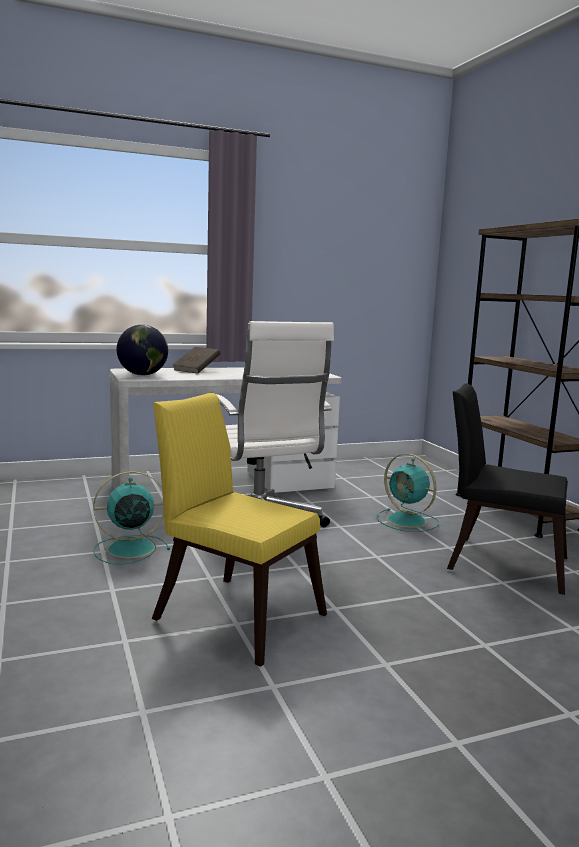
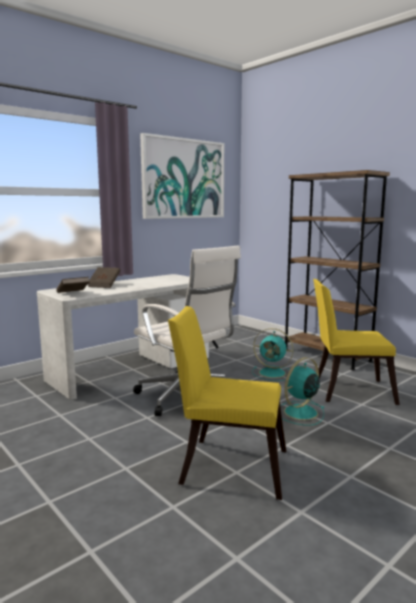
camera: 20 degrees left, 0 degrees up
turquoise fan [93,471,170,565] -> turquoise fan moved to [280,357,325,426]
globe [117,325,168,375] -> brown book [56,277,90,293]
black chair [447,383,568,595] -> yellow chair [313,279,400,405]
none -> picture [140,133,224,219]

